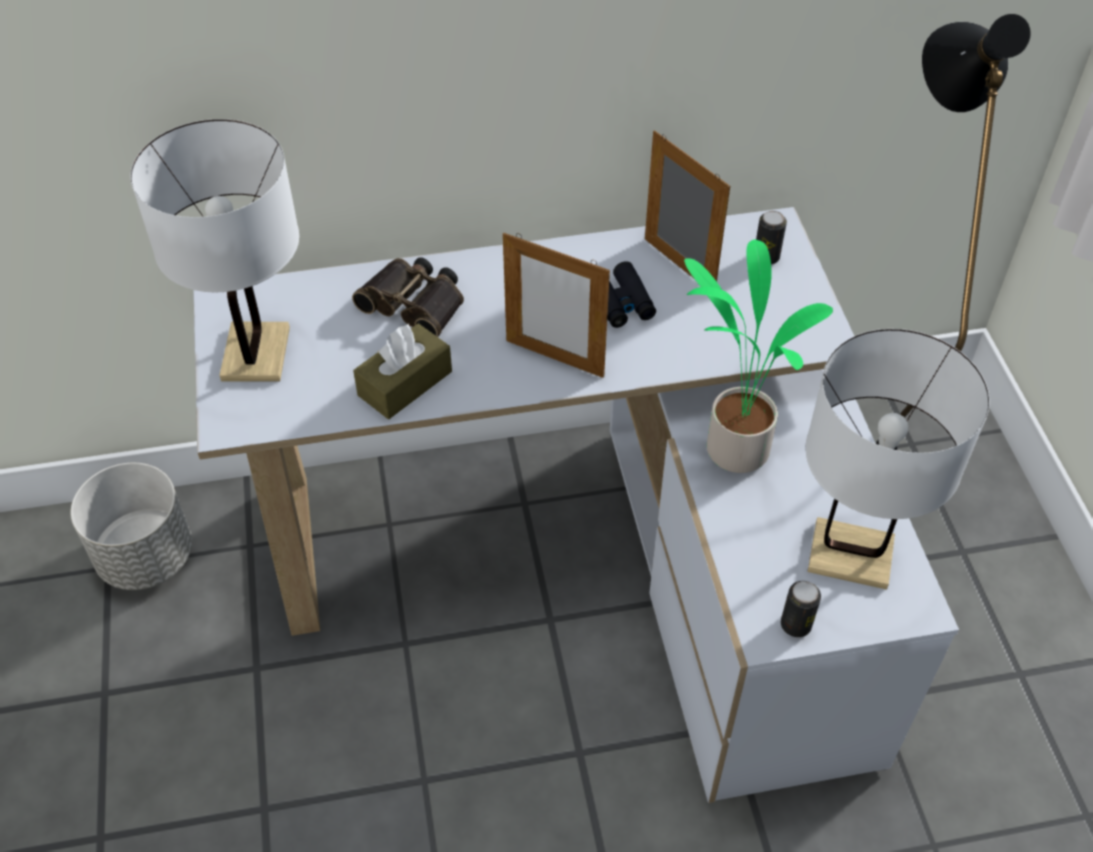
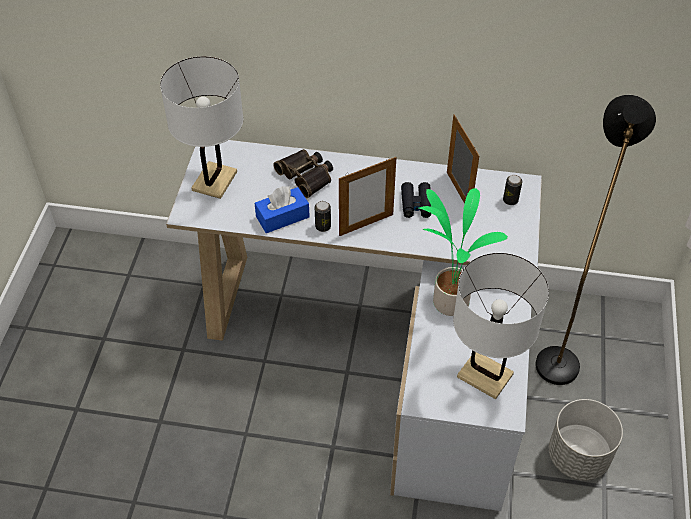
camera: 20 degrees right, 0 degrees up
grey planter [70,463,192,590] -> grey planter moved to [549,399,623,481]
brown tissue box [353,324,452,419] -> blue tissue box [255,186,310,233]
picture frame [503,233,610,378] -> picture frame turned 75 degrees counterclockwise [339,157,396,236]
can [781,581,821,637] -> can moved to [315,201,331,232]

